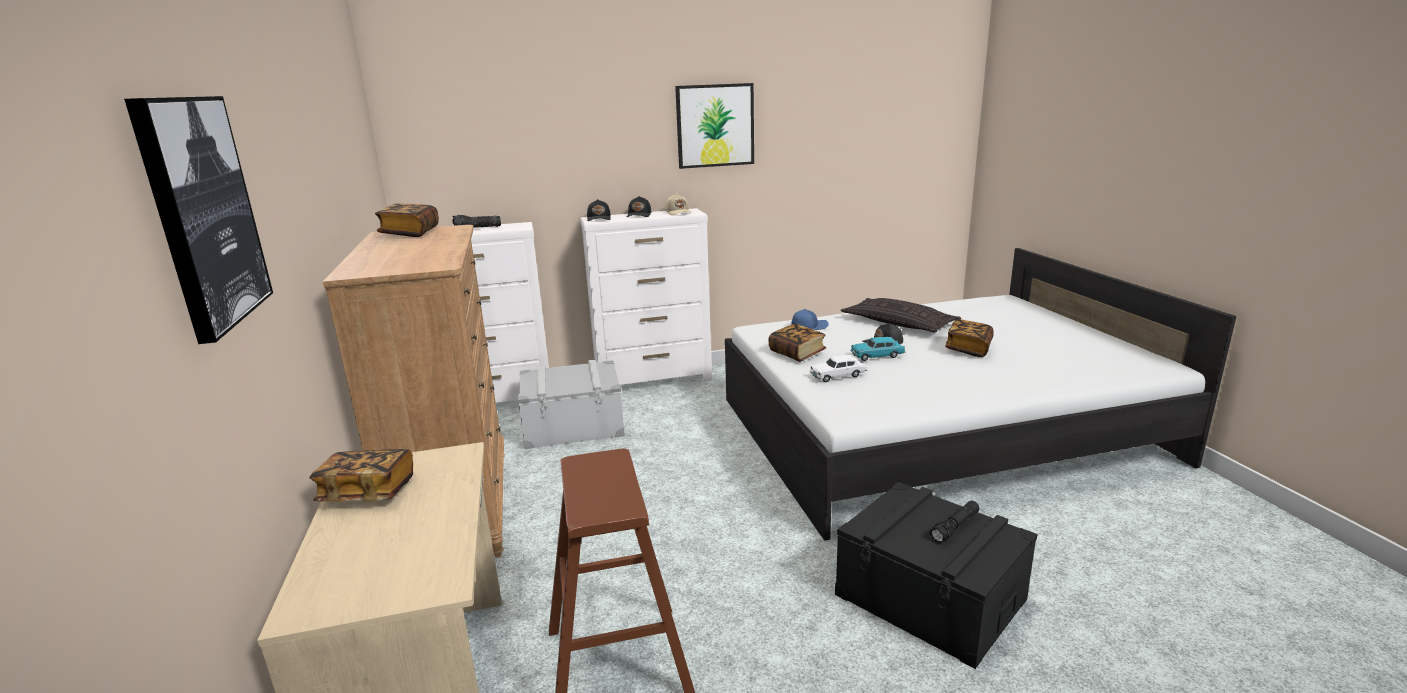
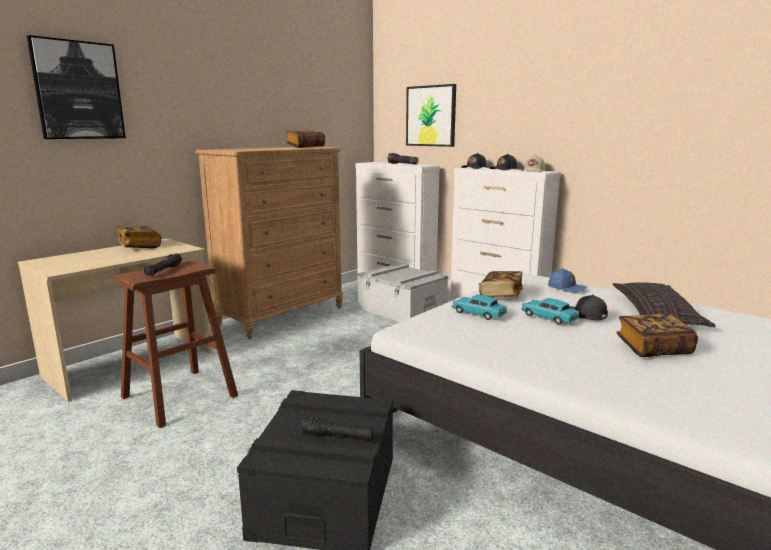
camera: 55 degrees right, 5 degrees down
picture [675,83,754,169] -> picture moved to [406,84,456,147]
white toy car [810,355,867,382] -> turquoise toy car [451,295,507,320]
none -> black flashlight [144,254,182,276]

